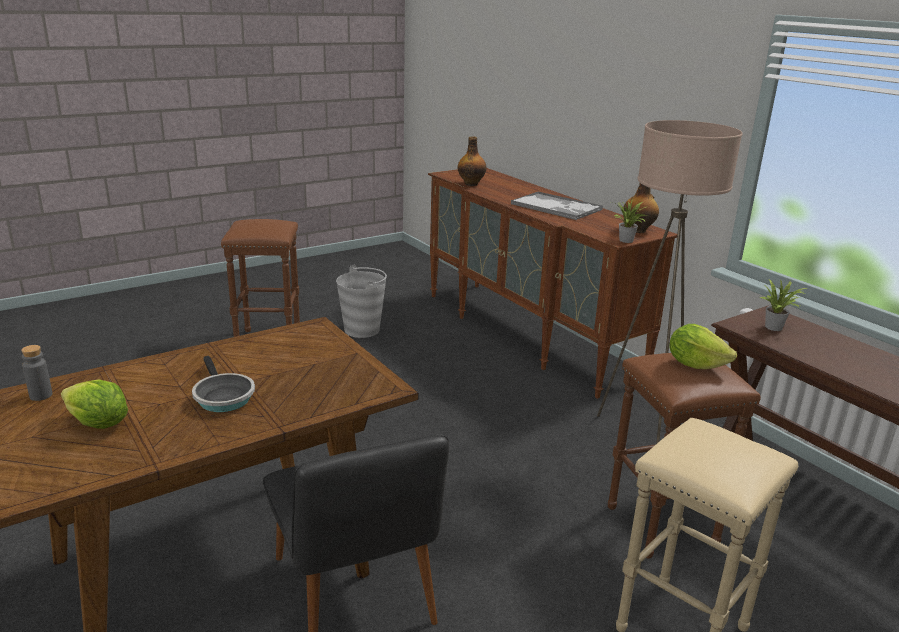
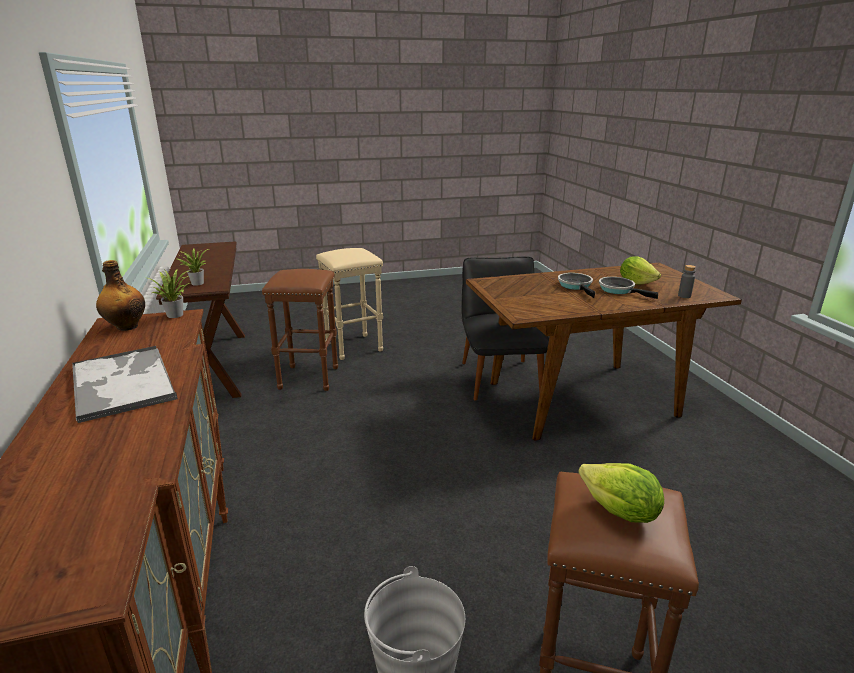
camera: 160 degrees left, 0 degrees up
bottle [458,136,486,186] -> none
beige floor lamp [597,120,743,444] -> none
lettuce [669,324,737,369] -> lettuce moved to [578,463,664,523]
none -> frying pan [599,277,658,299]

